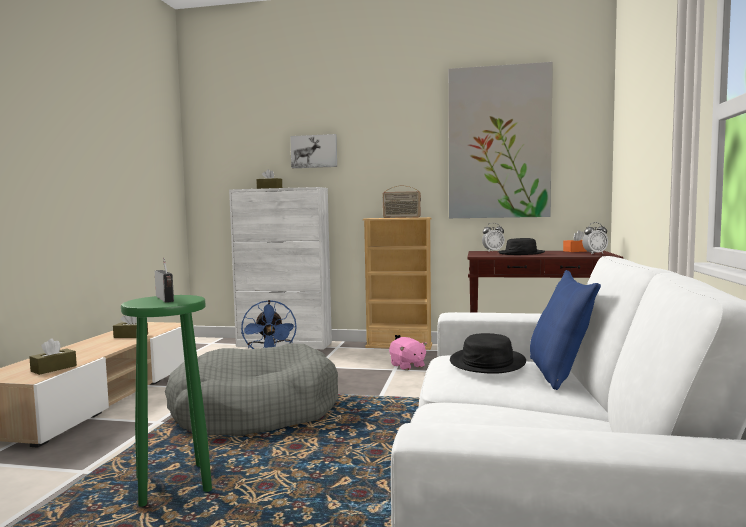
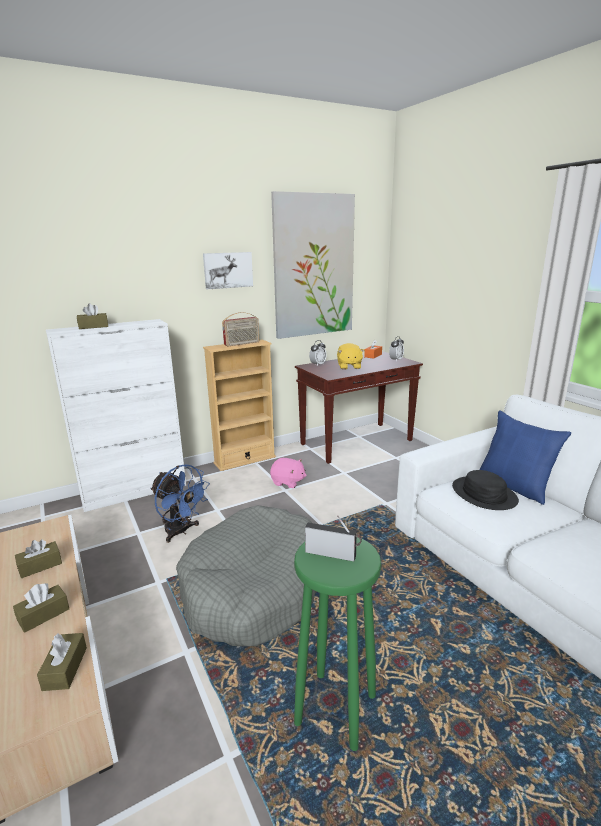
camera: 40 degrees left, 15 degrees up
picture [290,134,337,168] -> picture moved to [203,252,253,289]
black hat [498,238,545,255] -> yellow plush toy [337,343,365,369]
none -> brown tissue box [13,583,69,633]

